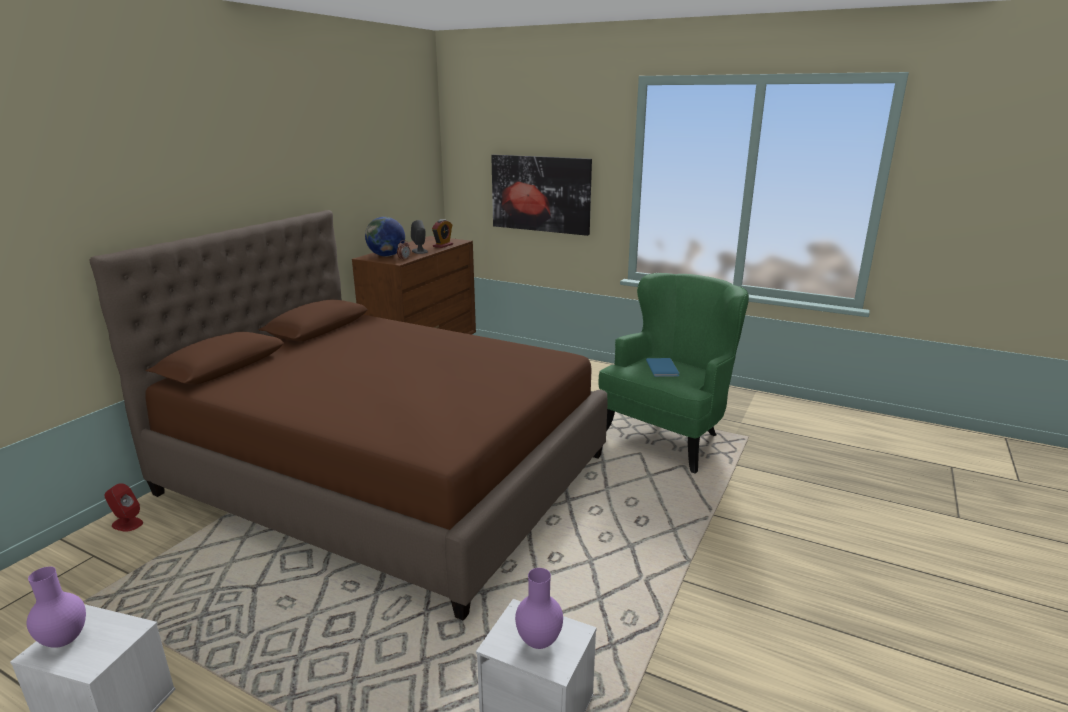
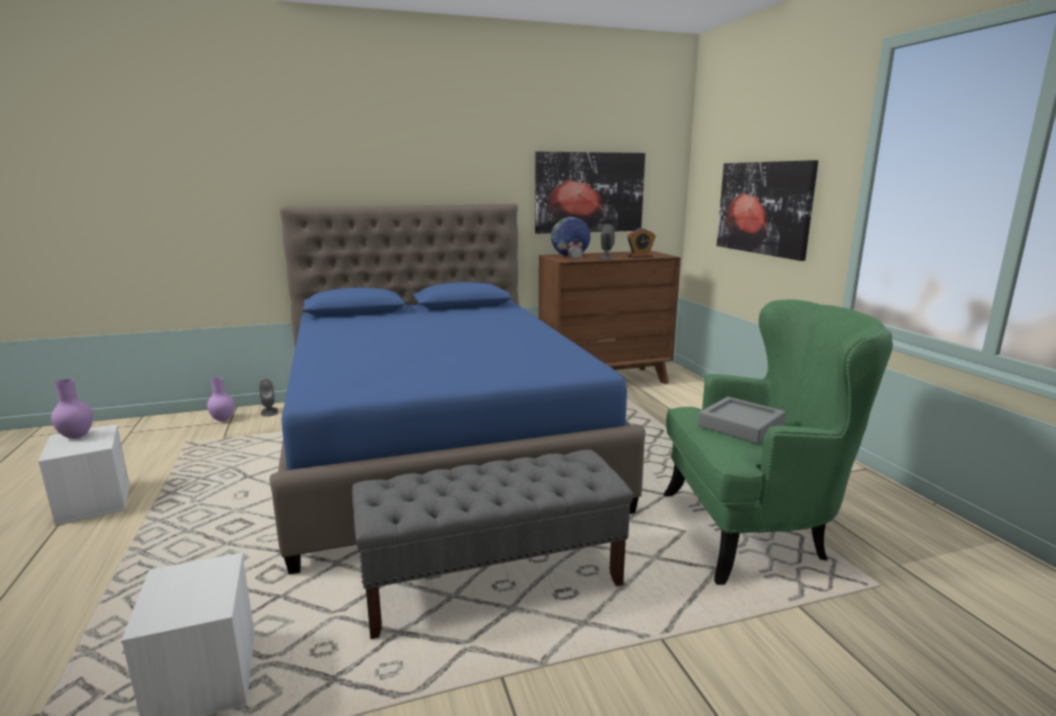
camera: 45 degrees right, 5 degrees down
brown bed [90,210,608,621] -> blue bed [270,204,646,575]
red speaker [105,483,143,532] -> grey speaker [259,379,278,417]
purple vase [515,568,563,649] -> purple vase moved to [207,377,235,421]
blue book [646,358,680,377] -> grey tray [698,397,785,444]
none -> grey bench [352,450,634,639]
none -> picture [535,152,645,234]

